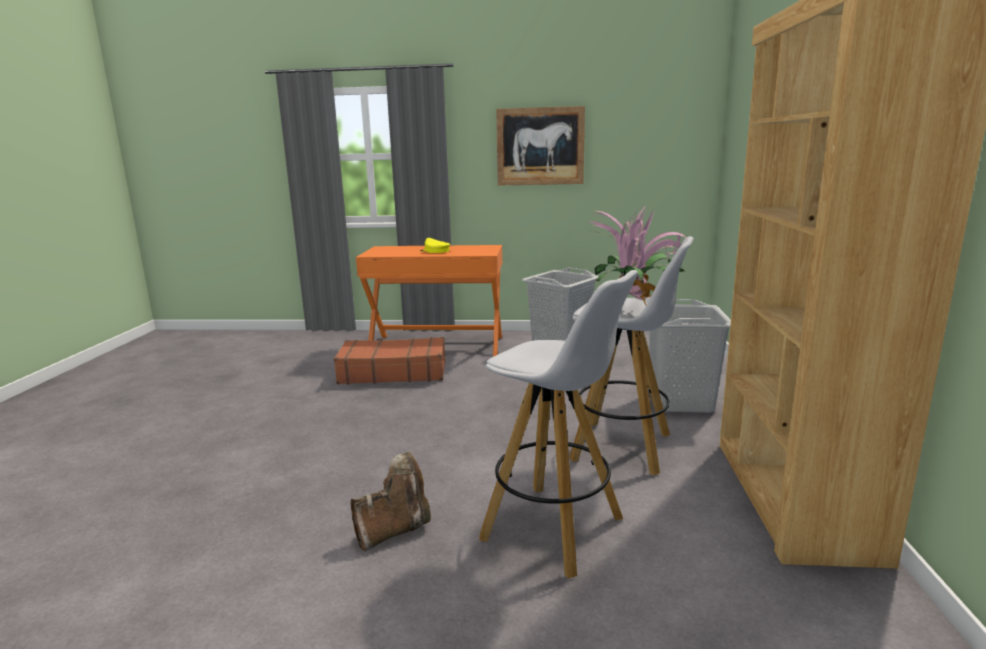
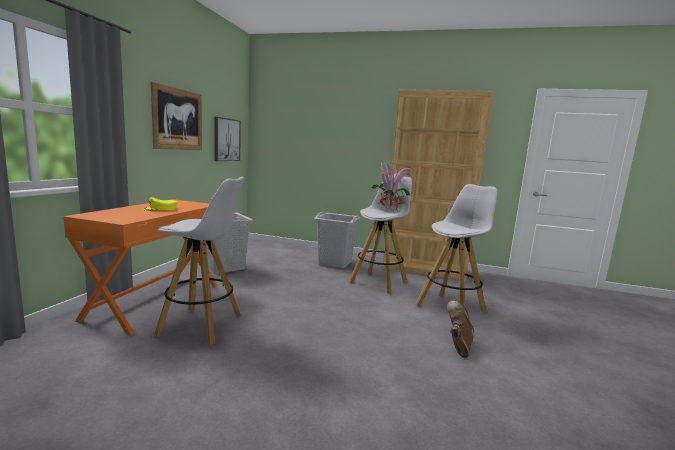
camera: 80 degrees left, 5 degrees down
brown suitcase [334,337,445,385] -> white stool [154,177,245,345]
brown boot [350,452,431,551] -> brown boot turned 45 degrees clockwise [447,299,474,358]
none -> picture [214,117,241,161]

